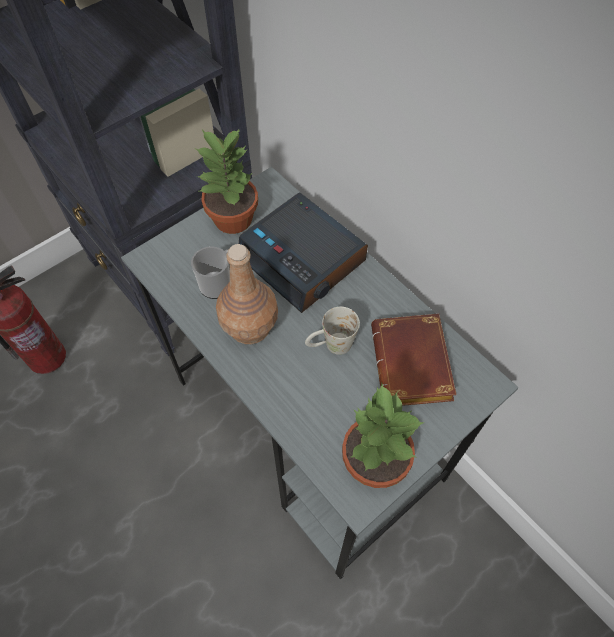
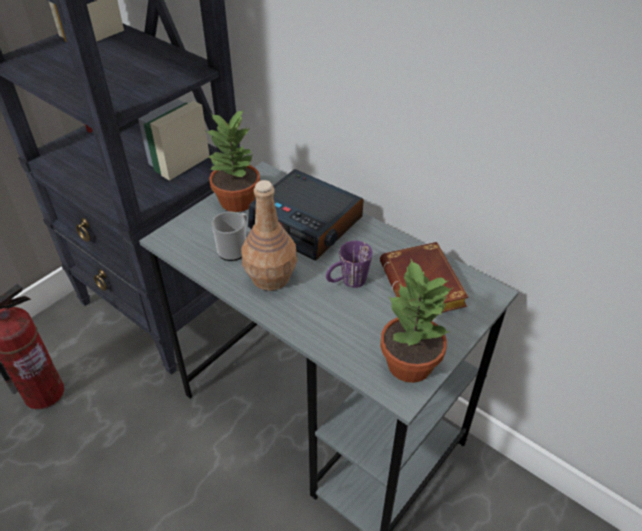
camera: 10 degrees left, 15 degrees down
white mug [305,307,360,355] -> purple mug [326,241,373,288]

